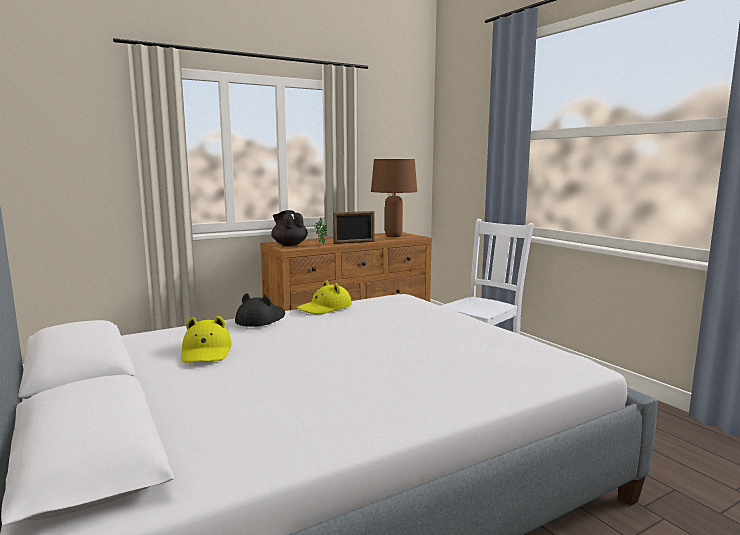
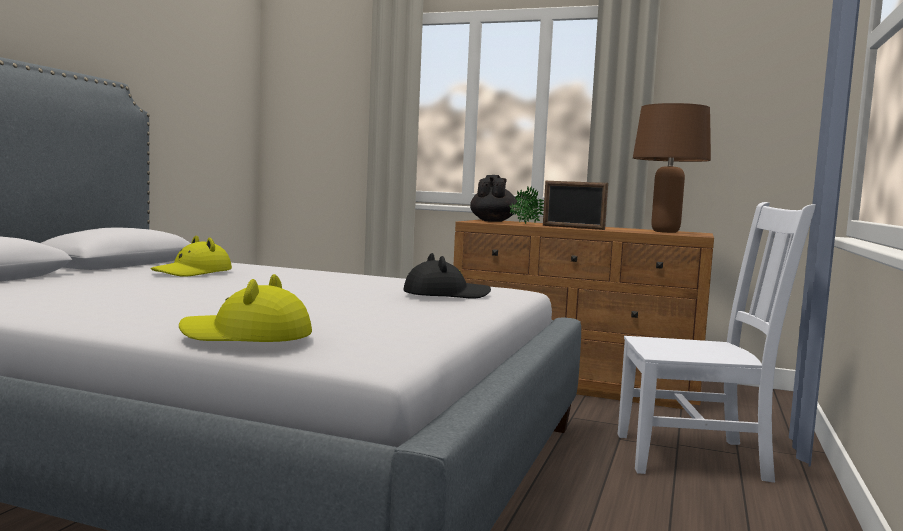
camera: 50 degrees right, 5 degrees down
black hat [235,293,285,327] -> black hat moved to [404,253,491,299]
yellow hat [296,280,352,314] -> yellow hat moved to [179,274,312,342]

